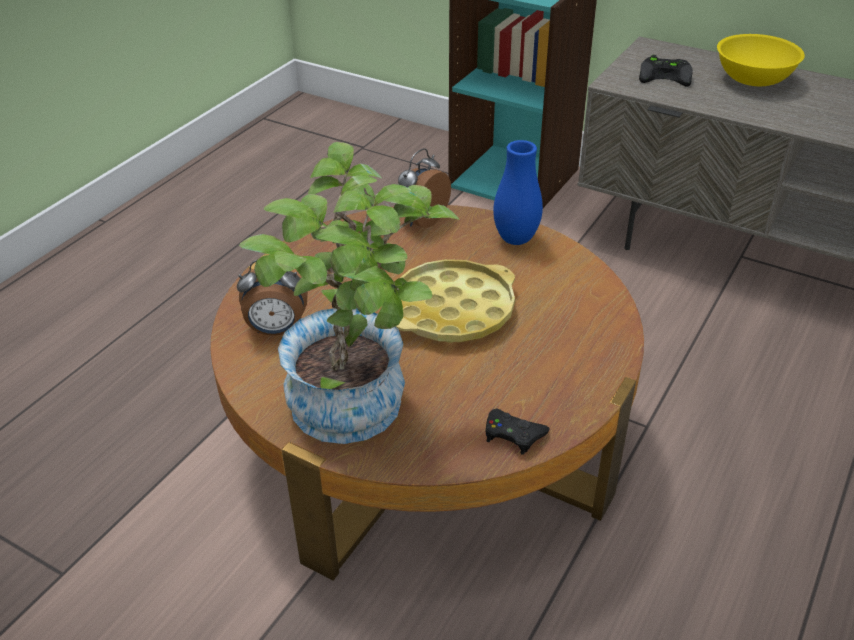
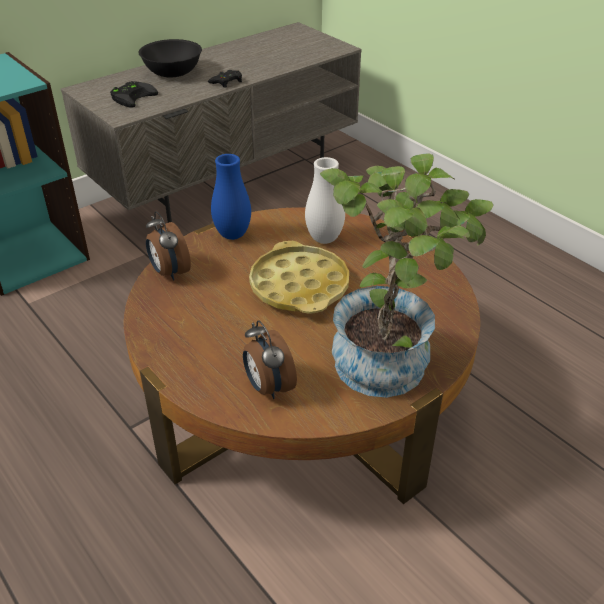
camera: 70 degrees left, 0 degrees up
alarm clock [237,260,308,336] -> alarm clock turned 135 degrees clockwise [243,320,297,399]
black game controller [485,409,550,455] -> black game controller moved to [208,70,242,88]
yellow bowl [717,34,805,86] -> black bowl [138,39,202,77]
none -> white vase [305,157,345,244]

